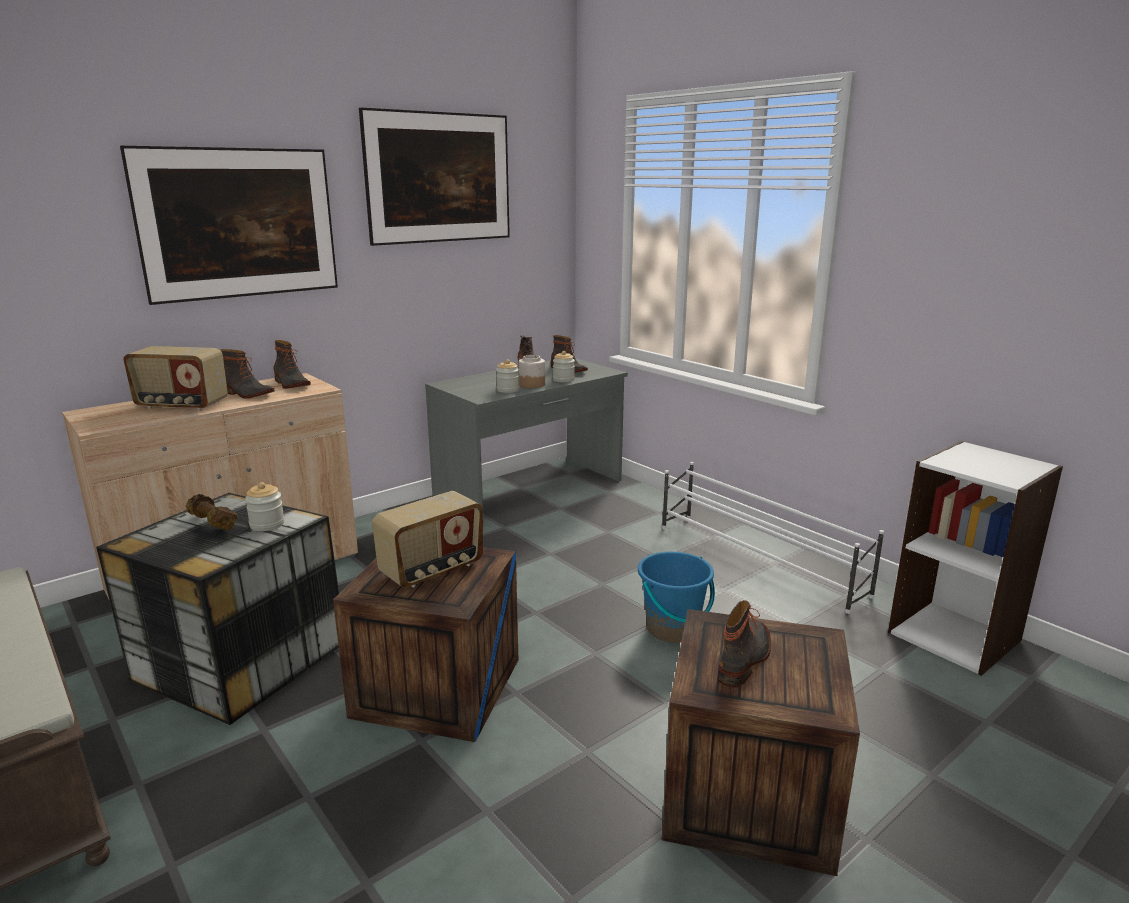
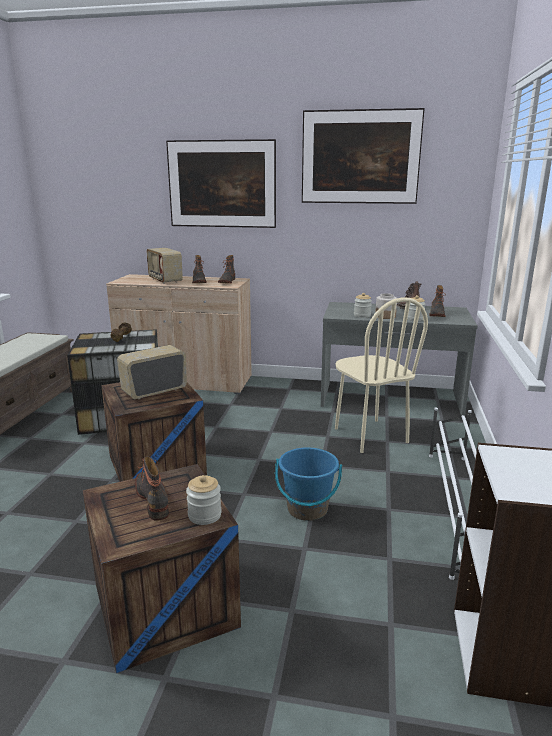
camera: 50 degrees right, 0 degrees up
jar [245,482,284,531] -> jar moved to [186,475,222,525]
radio [372,491,483,588] -> radio turned 135 degrees clockwise [117,345,187,399]
boot [718,600,771,688] -> boot turned 105 degrees counterclockwise [135,457,169,521]
none -> beige chair [335,297,428,453]

